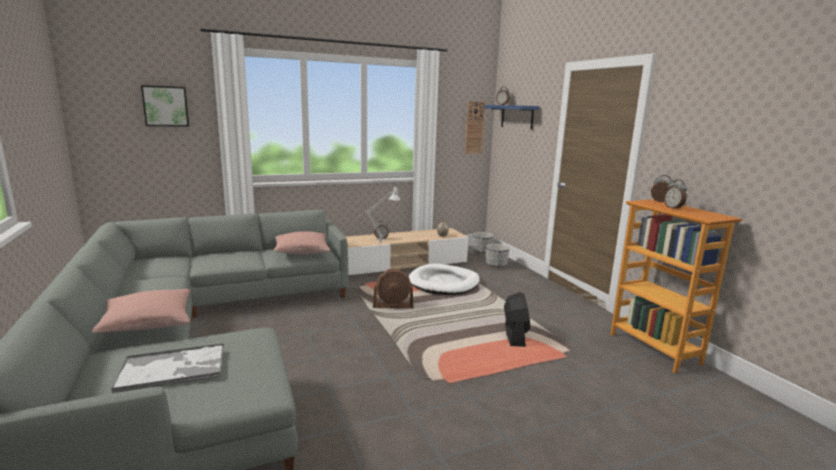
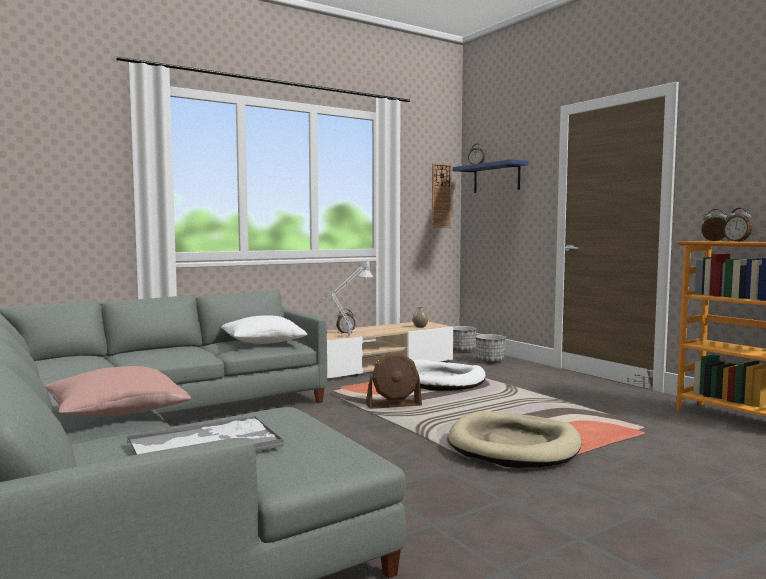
camera: 10 degrees left, 10 degrees down
picture [141,85,189,127] -> none
pink pillow [274,231,330,254] -> white pillow [221,315,307,344]
black fan [504,292,531,347] -> none
none -> beige dog bed [448,411,581,468]

